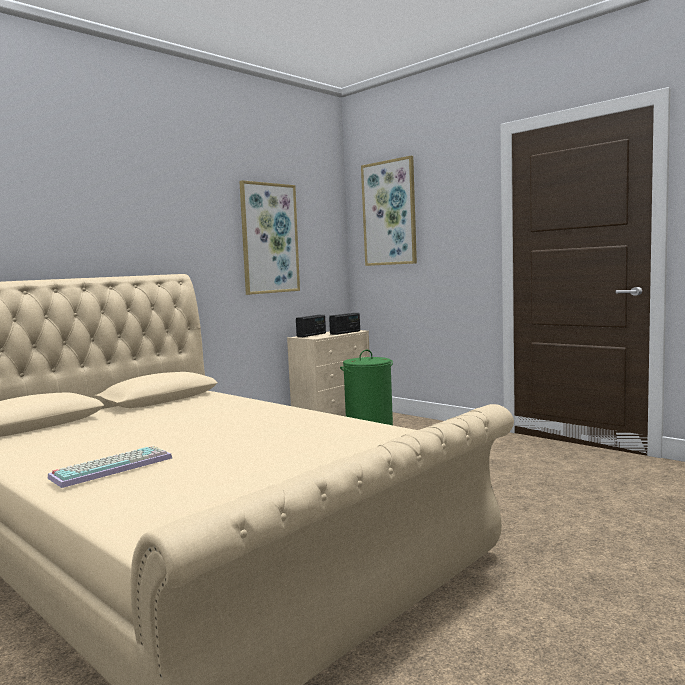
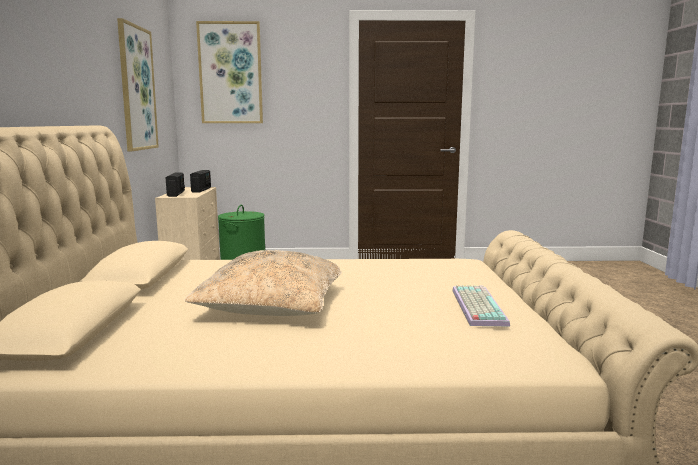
camera: 45 degrees left, 5 degrees up
keyboard [48,446,172,488] -> keyboard moved to [452,285,510,326]
none -> beige pillow [185,250,342,316]

